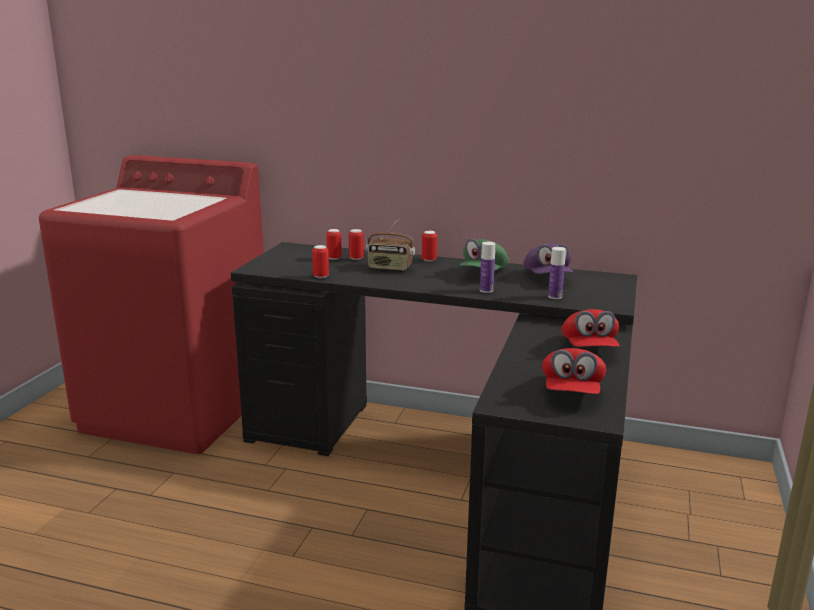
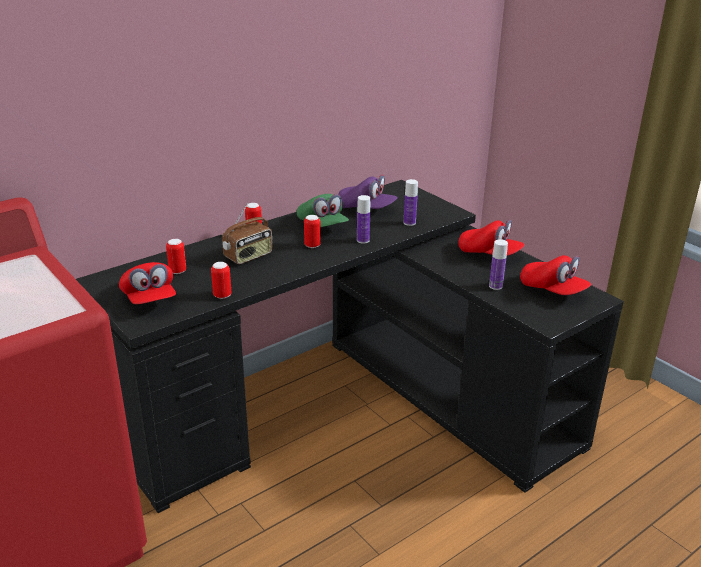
camera: 55 degrees left, 10 degrees up
can [349,229,364,260] -> can moved to [304,215,321,248]
none -> red cap [119,262,176,304]
none -> bottle [489,239,508,290]

